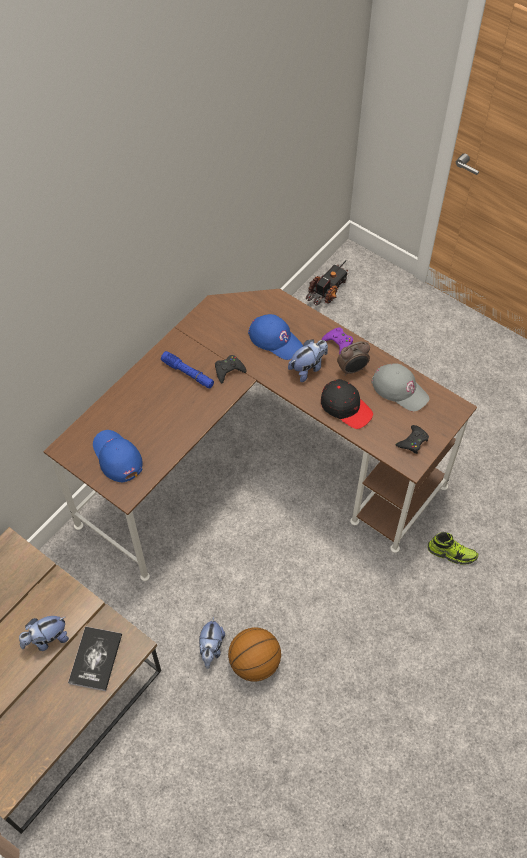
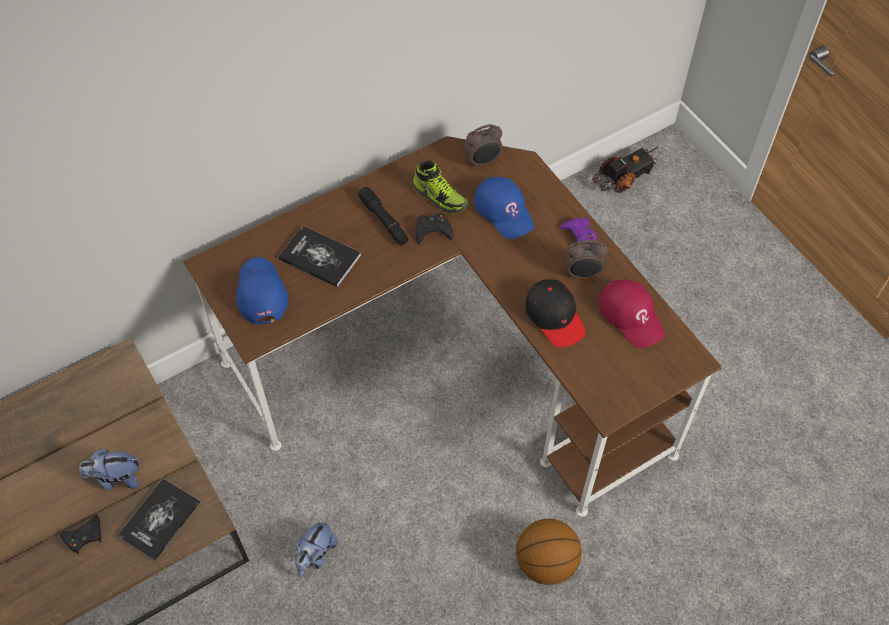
camera: 20 degrees right, 0 degrees up
blue flashlight [161,351,214,389] -> black flashlight [358,187,408,245]
basketball [228,628,281,681] -> basketball moved to [516,519,582,585]
plush toy [288,339,328,382] -> none
grey cap [371,364,429,411] -> red cap [599,280,665,348]
black game controller [395,425,429,454] -> black game controller moved to [60,515,101,554]
shoe [428,532,479,565] -> shoe moved to [412,160,468,214]
none -> book [278,226,361,288]
none -> alarm clock [463,124,503,168]

